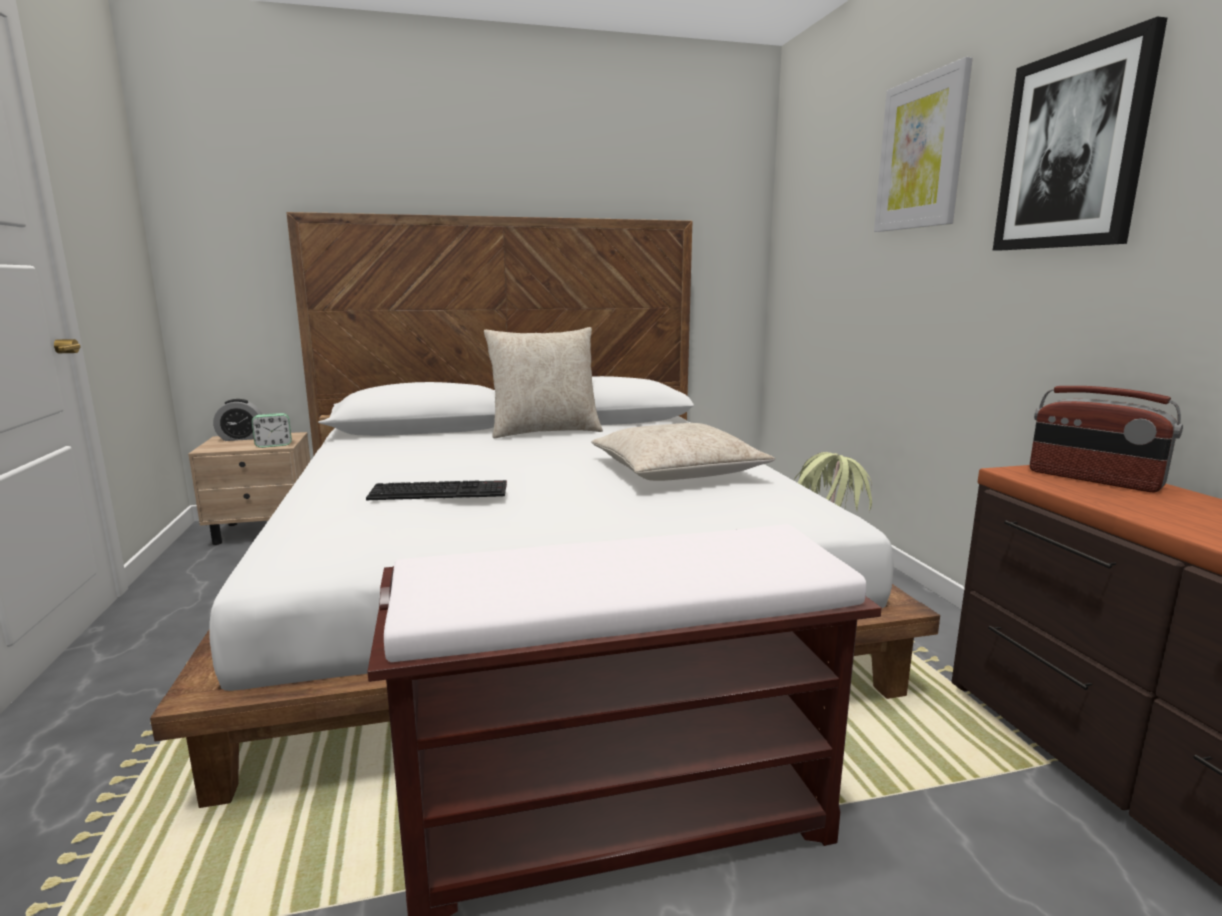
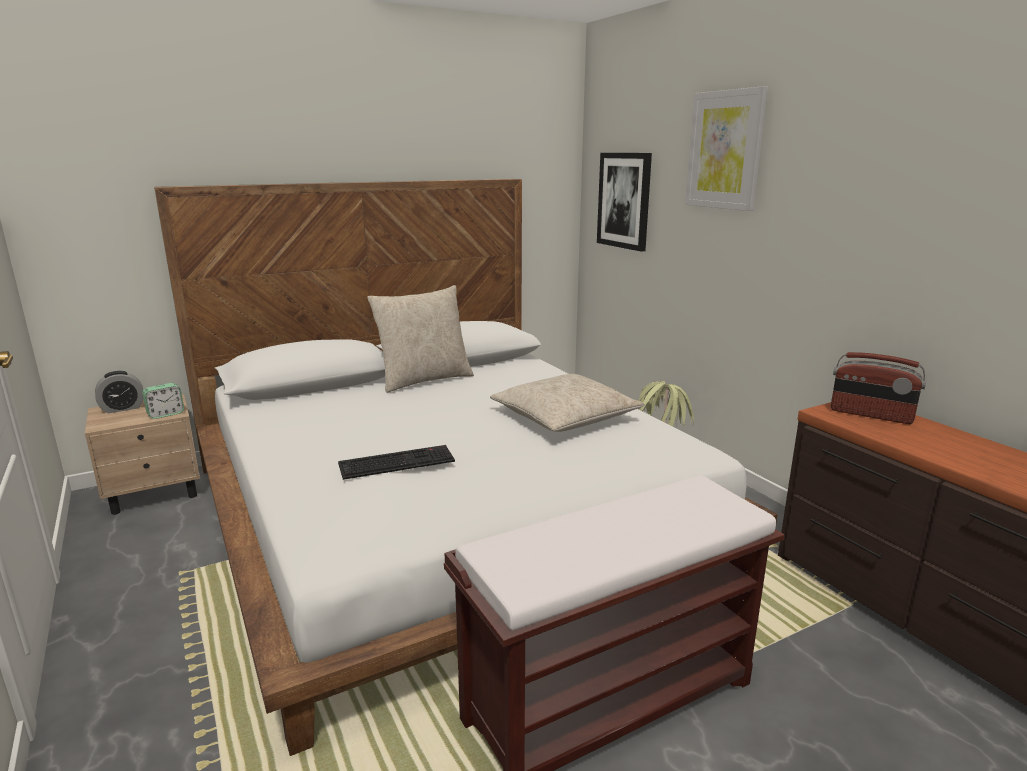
camera: 15 degrees left, 5 degrees up
picture [993,16,1167,250] -> picture moved to [597,153,652,252]

